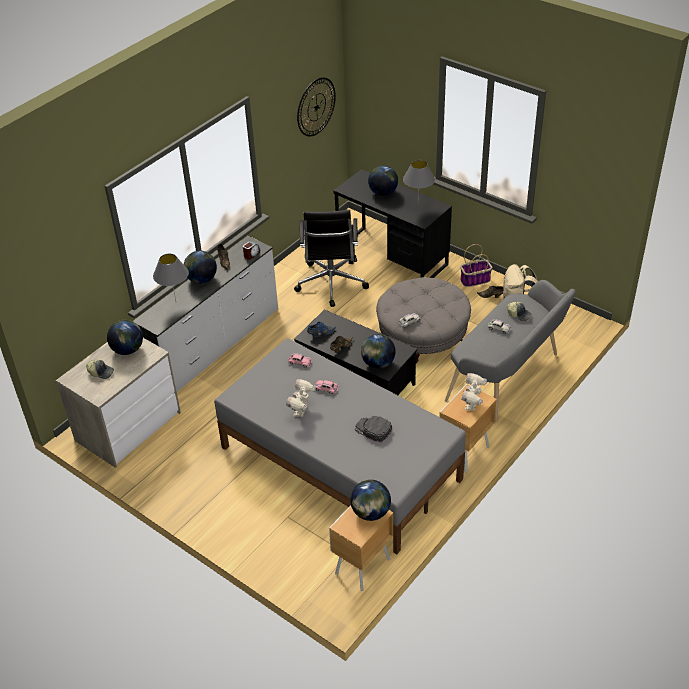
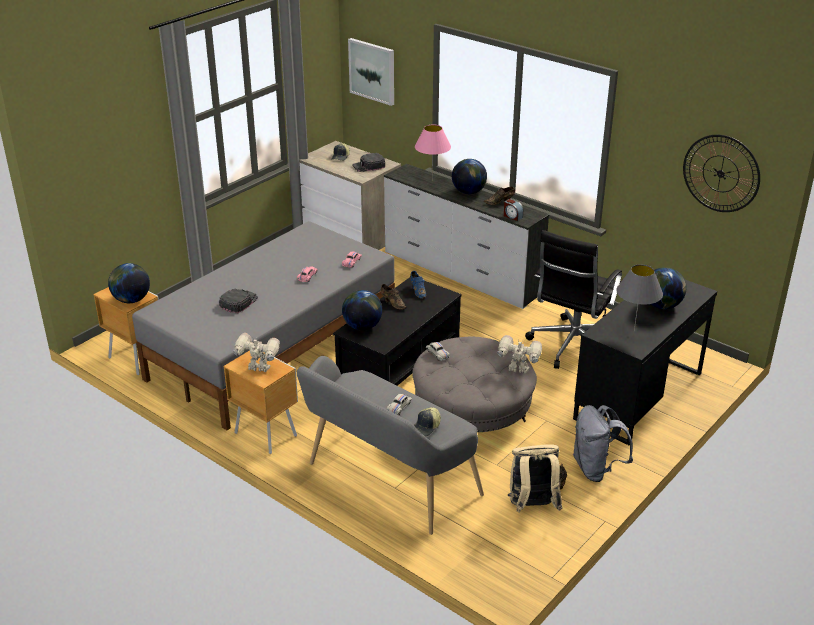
camera: 90 degrees right, 10 degrees down
globe [107,320,143,355] -> black cap [352,153,385,172]
grey table lamp [153,254,189,301] -> pink table lamp [415,124,451,181]
toy robot [286,379,316,417] -> toy robot moved to [497,335,542,374]
black office chair [294,210,369,307] -> black office chair turned 60 degrees counterclockwise [525,230,622,369]
basket [460,244,492,287] -> grey backpack [573,405,633,482]
none -> picture [348,38,394,106]

